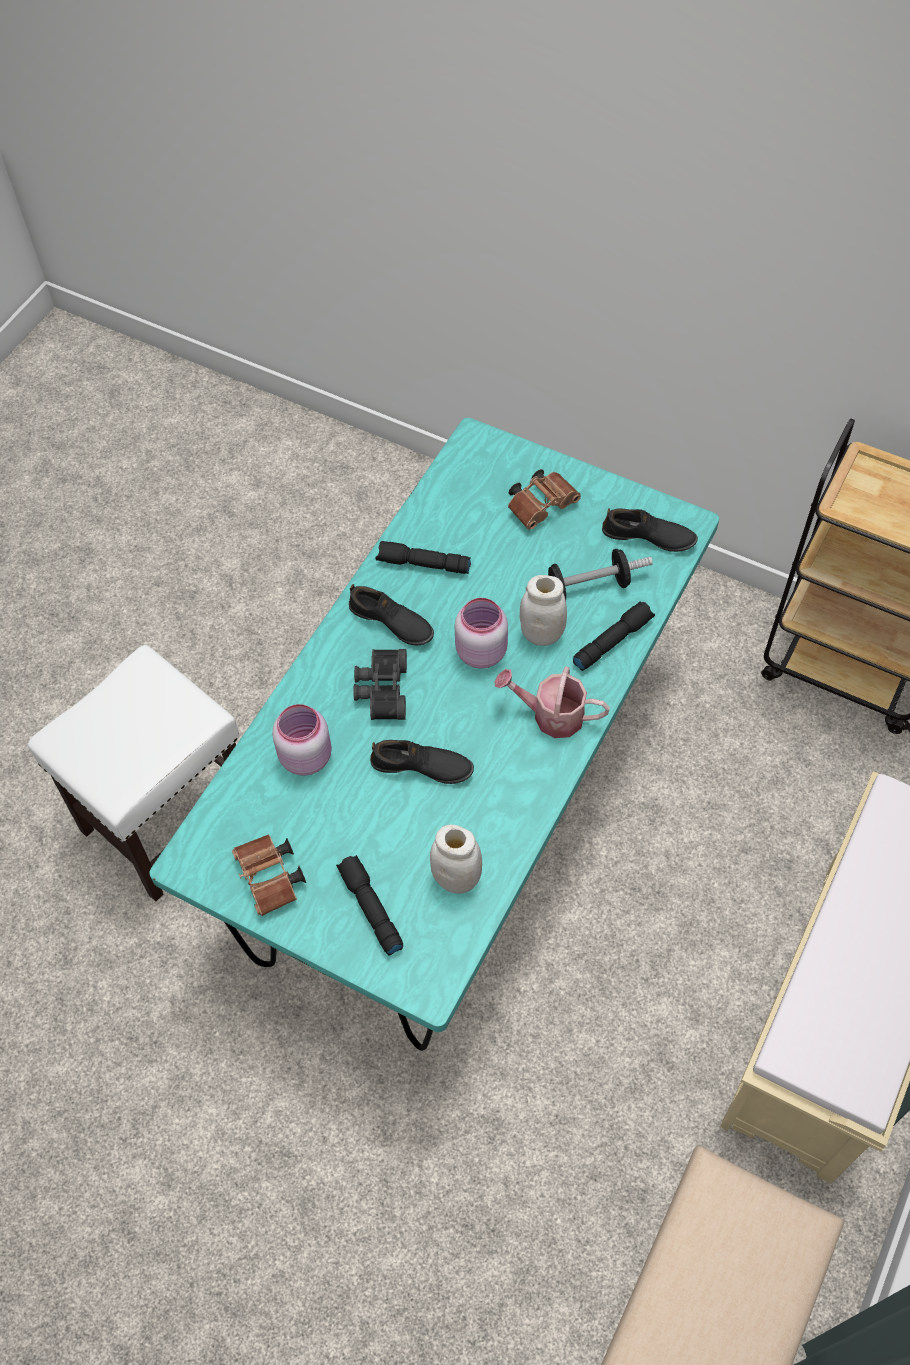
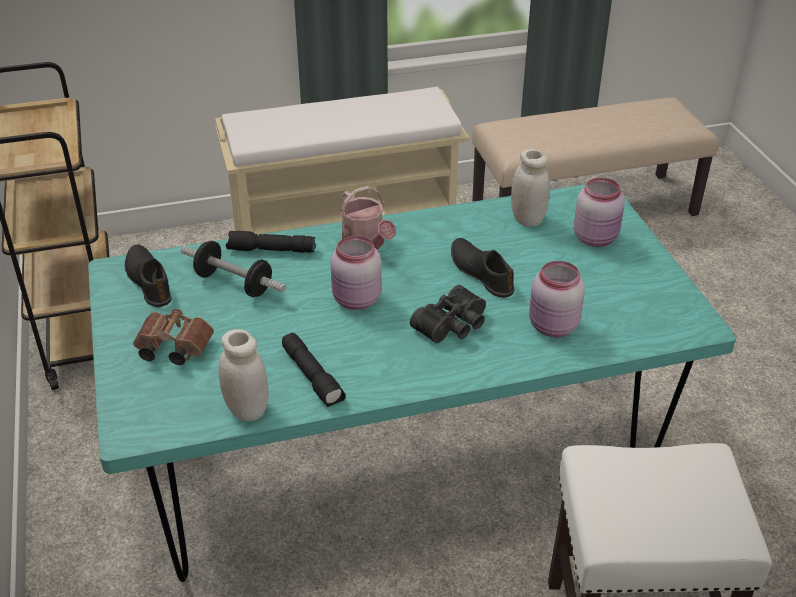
camera: 135 degrees left, 20 degrees down
brown binoculars [232,834,306,916] -> none
black flashlight [336,855,403,956] -> pink jar [574,178,625,247]
black shoe [349,584,434,645] -> none
white jar [520,575,567,646] -> white jar moved to [218,329,269,422]

